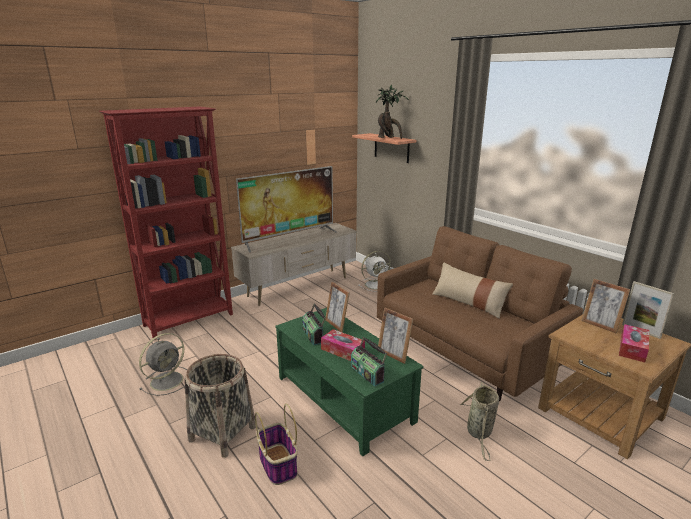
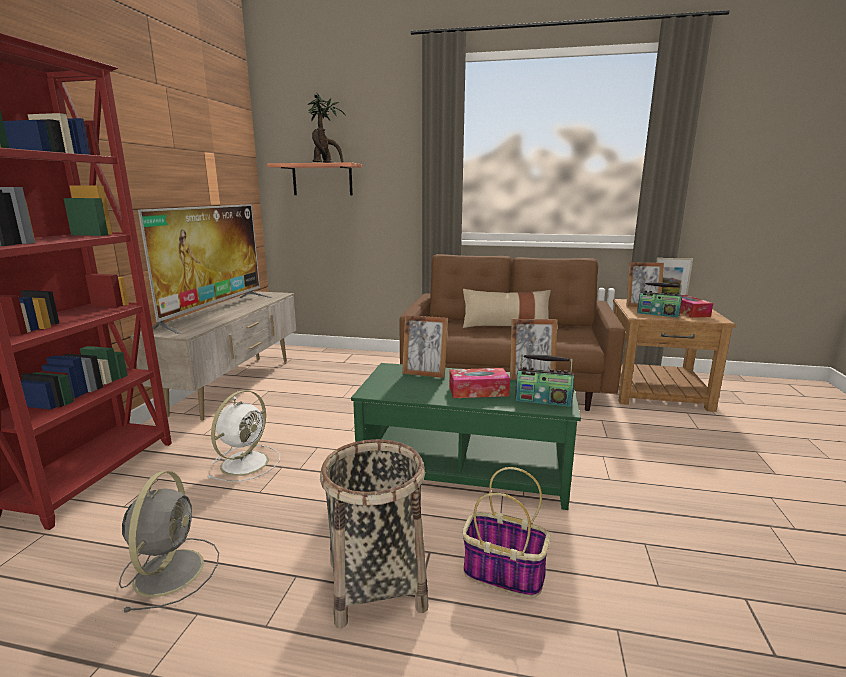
camera: 40 degrees left, 5 degrees down
radio [302,303,326,346] -> radio moved to [637,282,682,318]
white fan [358,251,391,291] -> white fan moved to [208,390,280,482]
basket [460,382,499,461] -> none

